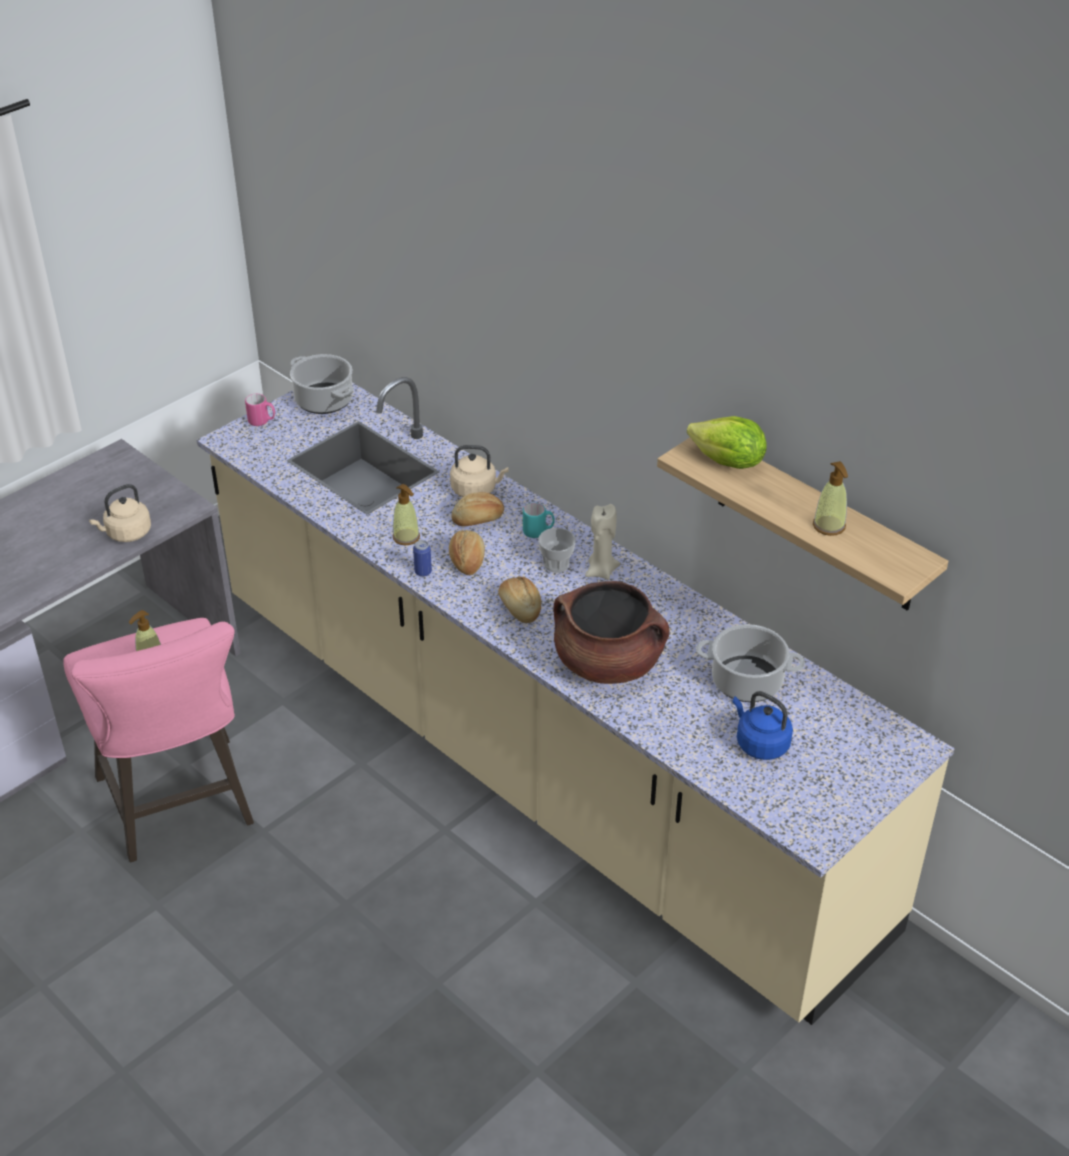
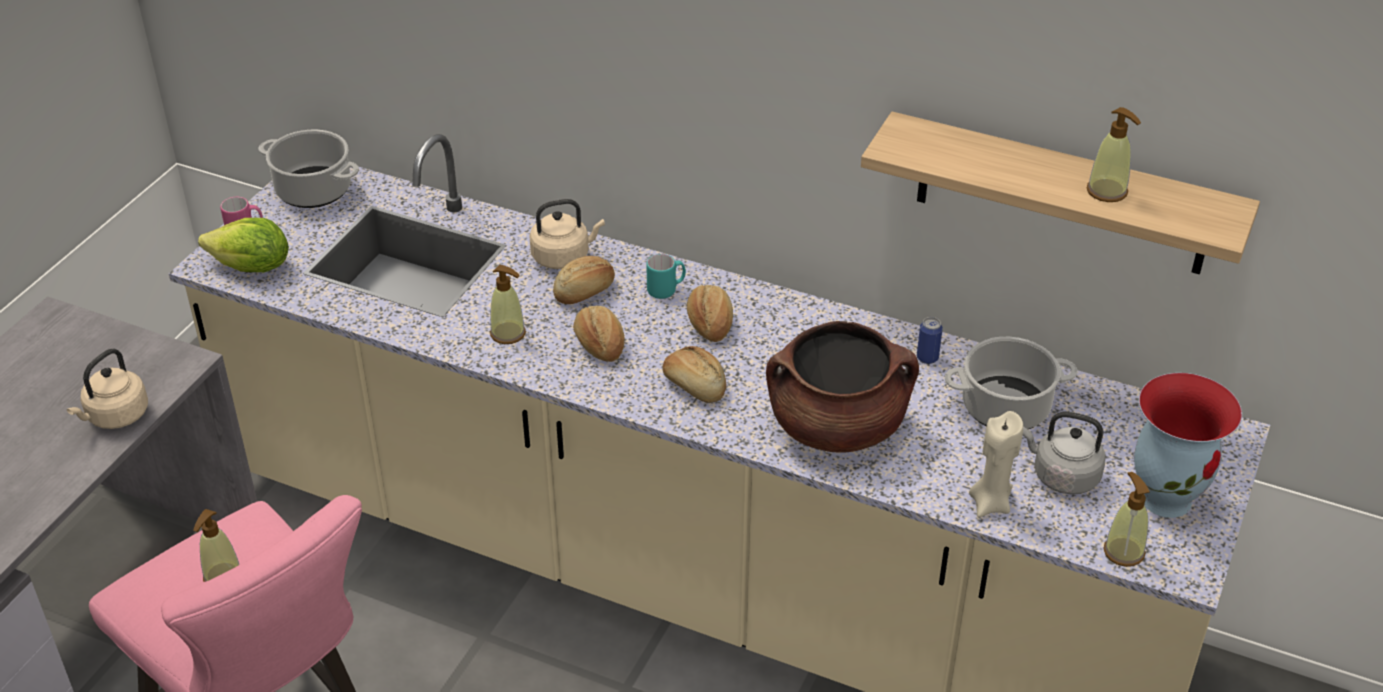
camera: 20 degrees left, 0 degrees up
can [413,540,432,577] -> can moved to [917,317,943,364]
cup [538,528,575,573] -> bread [687,285,733,342]
beige candle [585,504,620,580] -> beige candle moved to [969,411,1023,517]
lettuce [687,416,767,469] -> lettuce moved to [198,218,289,272]
blue kettle [733,691,793,760] -> grey kettle [1023,411,1106,495]
none -> soap dispenser [1103,472,1150,567]
none -> vase [1134,373,1242,518]

